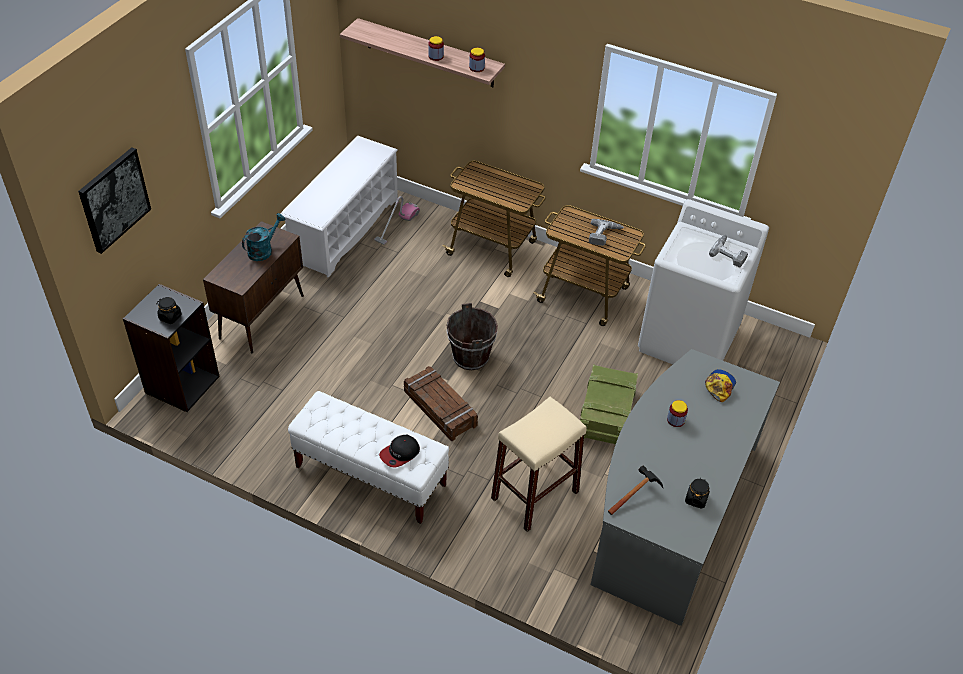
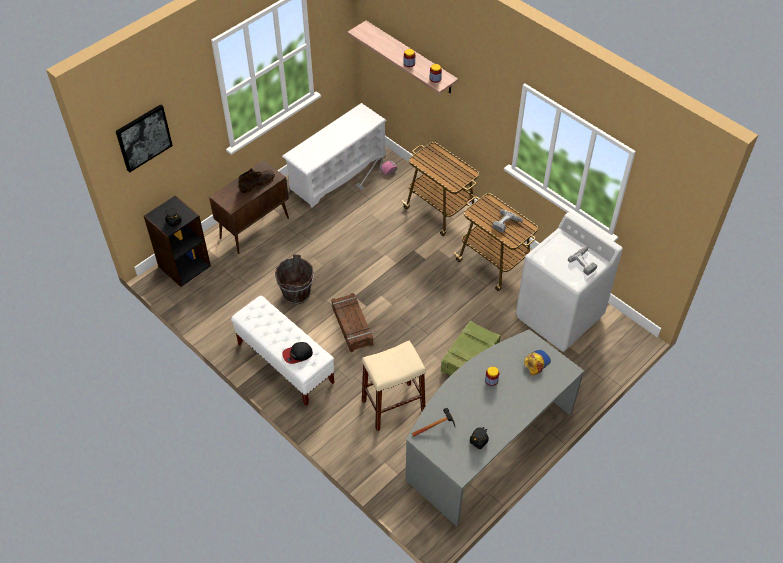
camera: 20 degrees right, 5 degrees up
turquoise watering can [242,213,285,261] -> brown boot [238,168,275,193]
brown bucket [446,303,498,370] -> brown bucket moved to [275,254,314,304]

